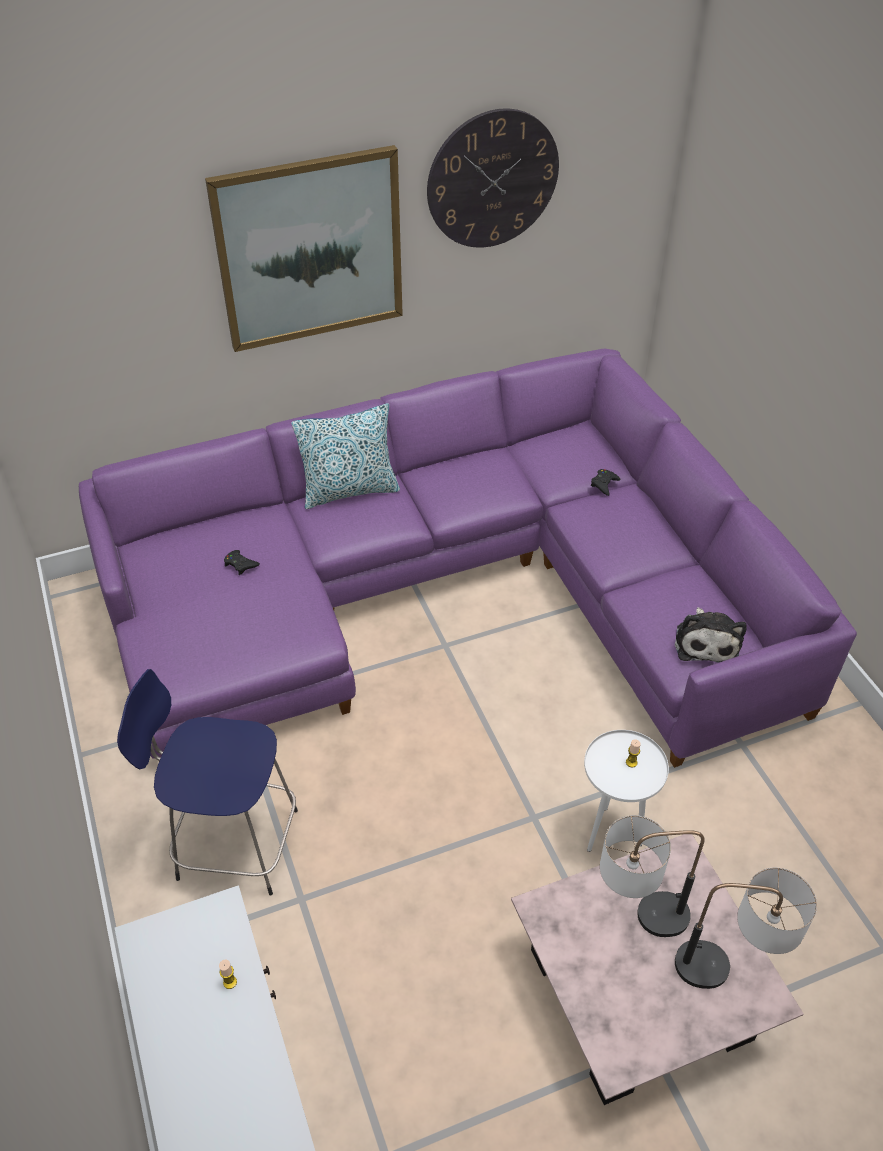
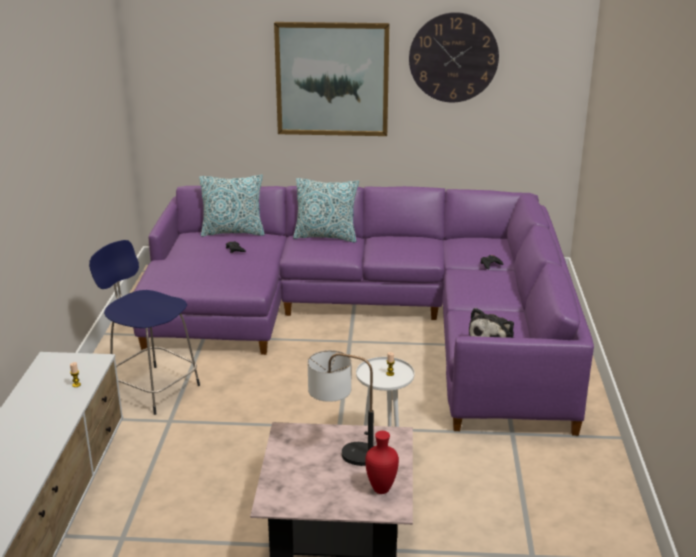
camera: 25 degrees right, 20 degrees down
table lamp [675,868,817,989] -> red vase [365,431,399,494]
none -> pillow [199,175,265,237]

